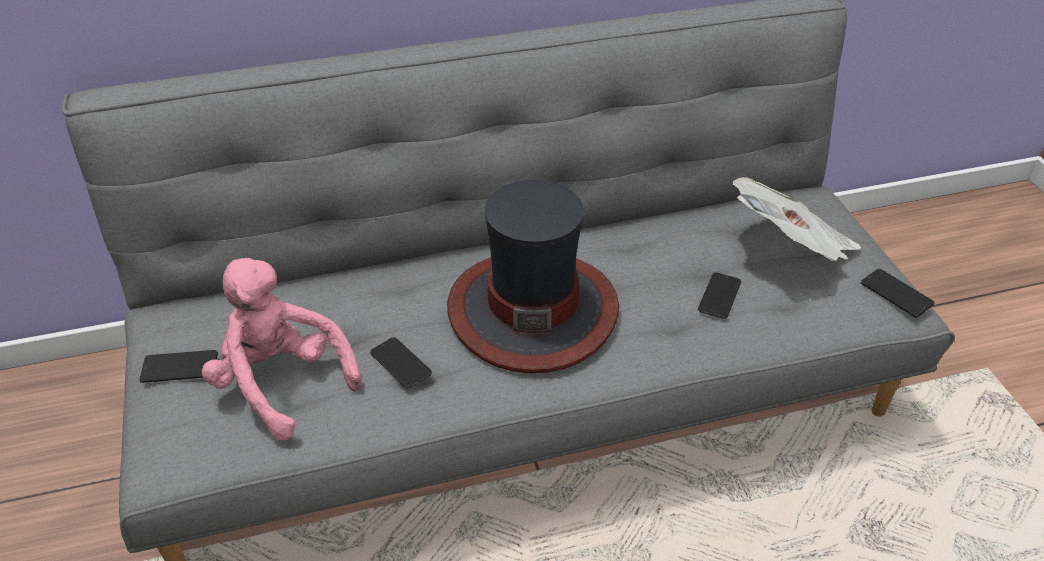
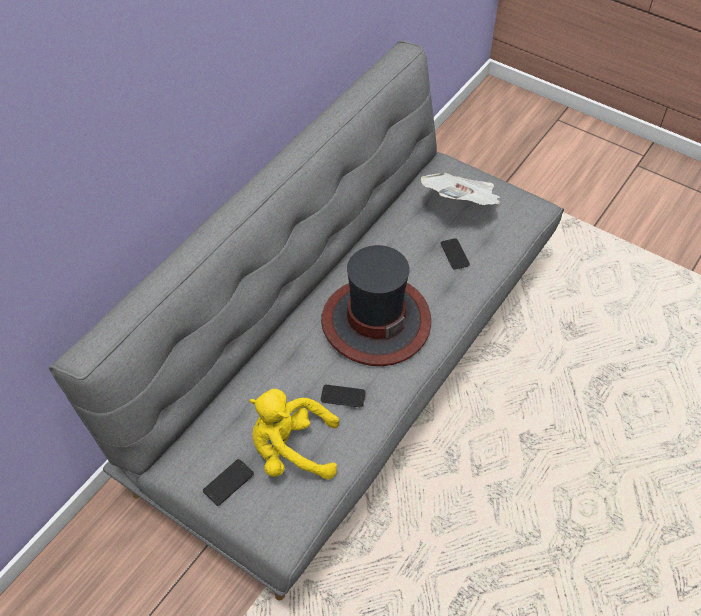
camera: 40 degrees left, 10 degrees up
pink plush toy [202,258,361,441] -> yellow plush toy [249,389,339,480]
phone [861,269,934,318] -> none

